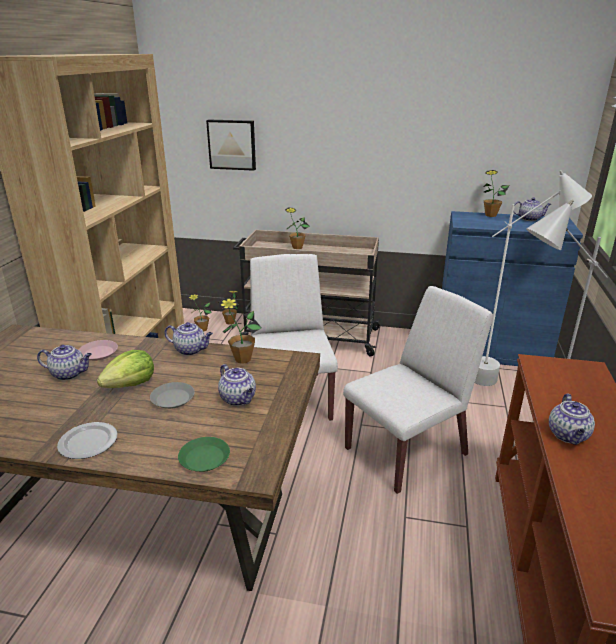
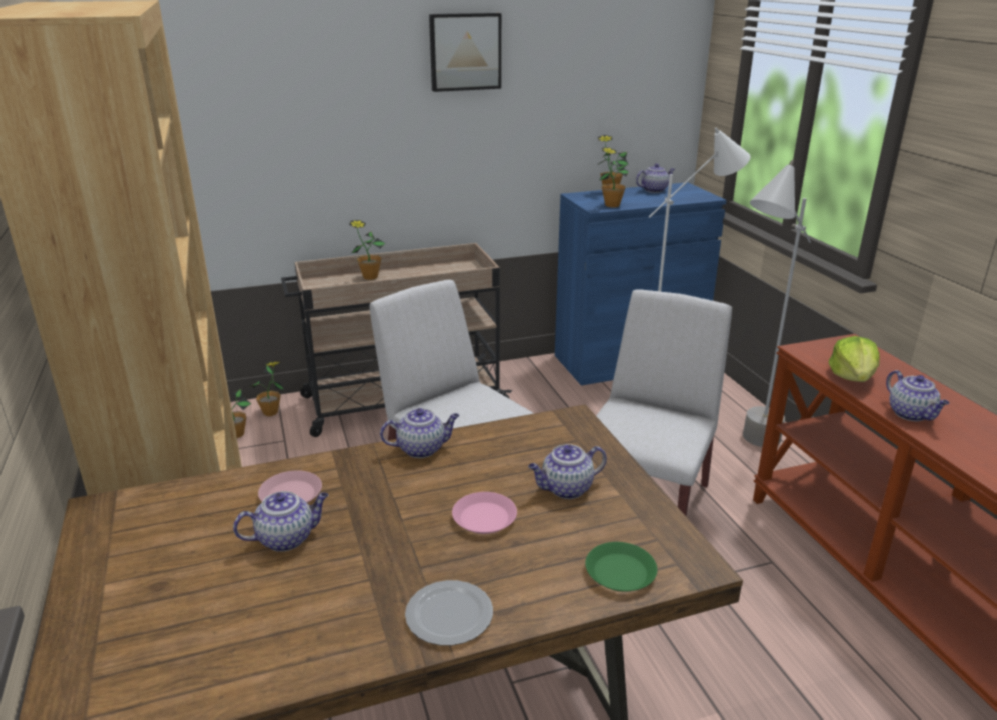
camera: 30 degrees left, 0 degrees up
lettuce [97,350,154,388] -> lettuce moved to [829,336,880,382]
grey plate [150,382,195,409] -> pink plate [452,492,517,534]
picture [206,120,256,171] -> picture moved to [429,13,501,92]
teapot [218,364,256,406] -> teapot turned 135 degrees clockwise [528,444,607,499]
potted plant [219,298,261,364] -> potted plant moved to [600,147,629,207]

